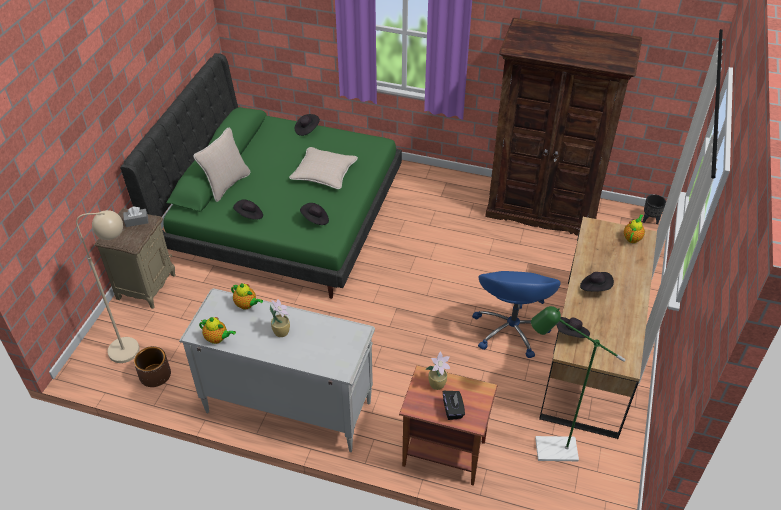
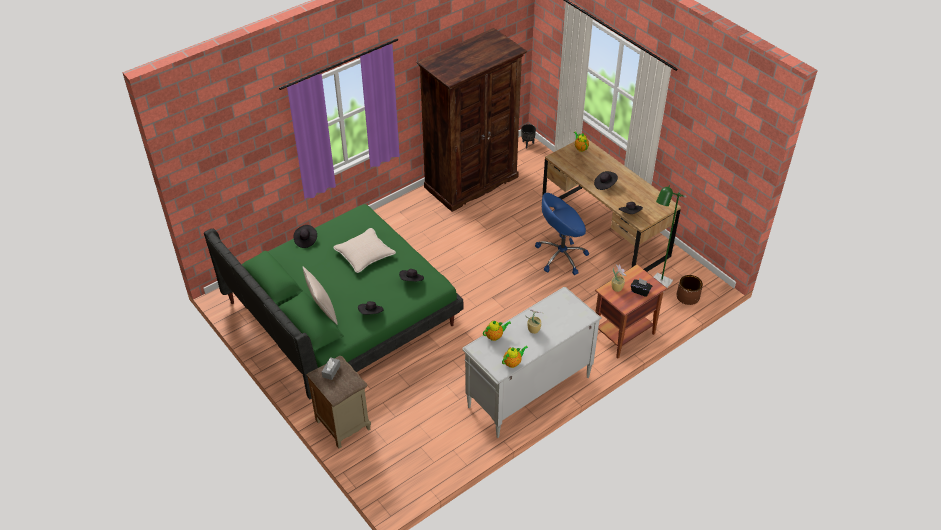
camera: 55 degrees left, 0 degrees up
beige floor lamp [76,210,140,363] -> none
brown planter [134,346,171,387] -> brown planter moved to [677,275,703,305]
blue office chair [472,271,561,358] -> blue office chair turned 120 degrees clockwise [535,193,589,275]

